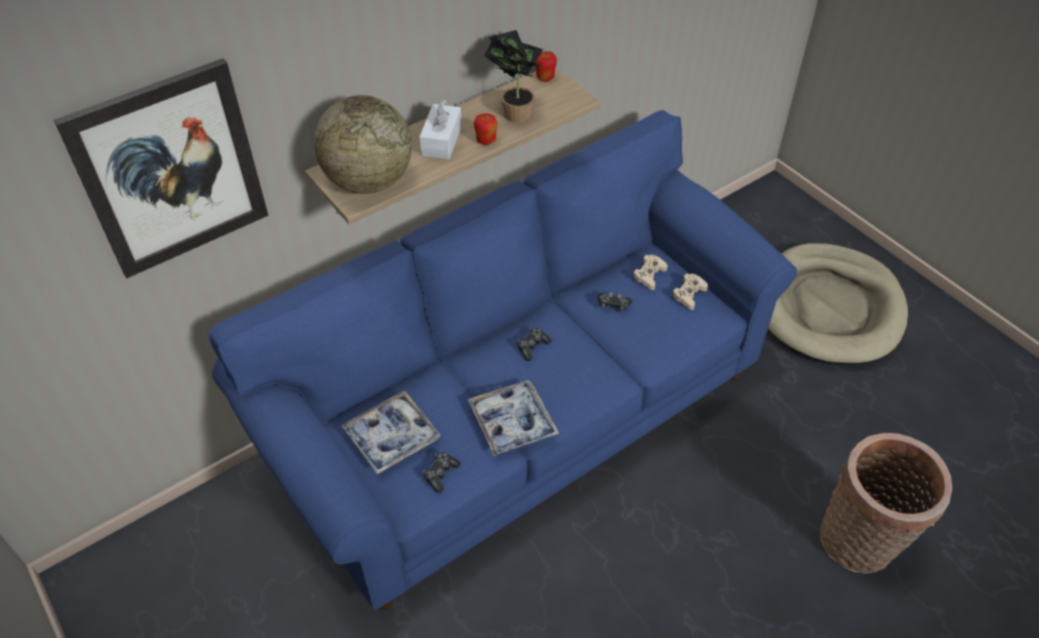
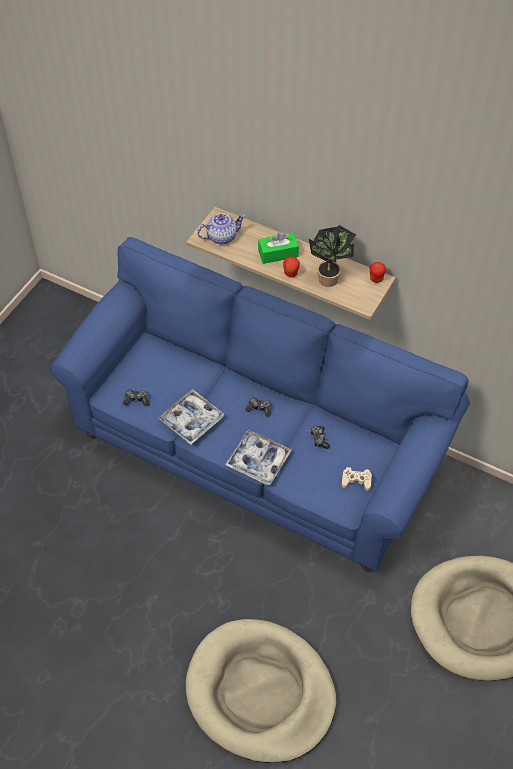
camera: 65 degrees right, 5 degrees up
picture [54,58,269,278] -> none
globe [314,95,412,194] -> teapot [197,213,246,244]
tray [342,391,440,475] -> tray moved to [225,430,292,485]
white tissue box [419,100,462,159] -> green tissue box [258,232,299,264]
beige game controller [632,255,667,290] -> none
basket [820,433,952,574] -> beige dog bed [186,619,336,763]

